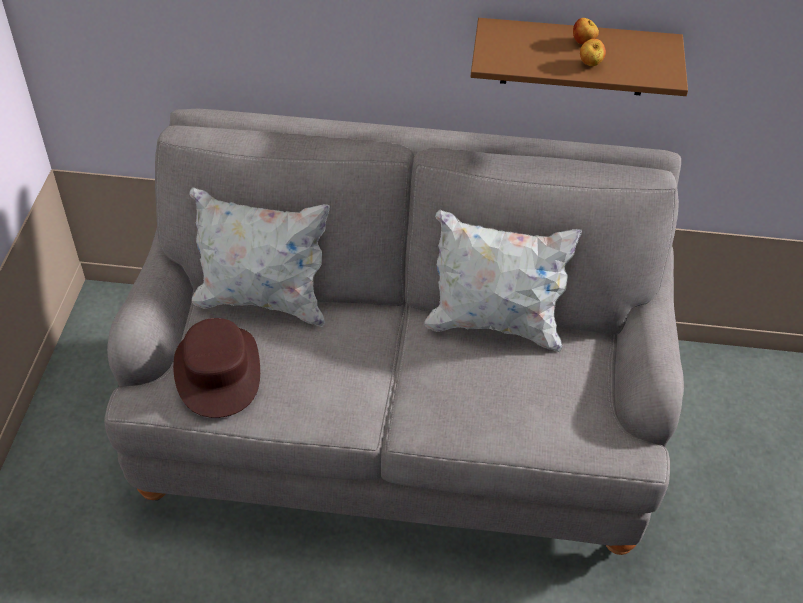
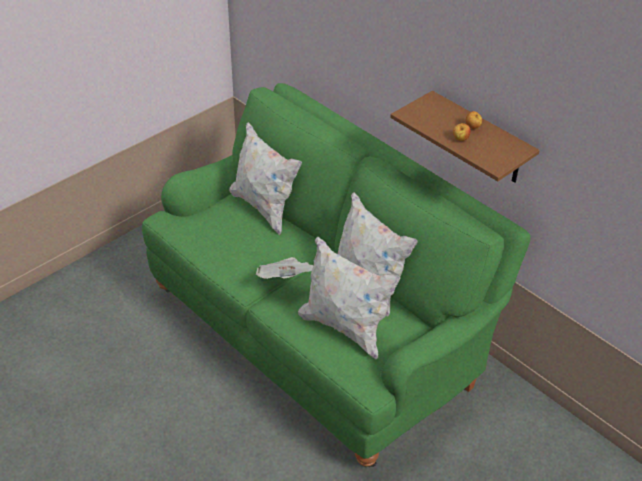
camera: 40 degrees right, 5 degrees down
grey sofa [104,109,684,555] -> green sofa [142,83,531,467]
brown hat [173,318,260,418] -> none
none -> newspaper [256,257,314,279]
none -> white pillow [298,237,400,359]

